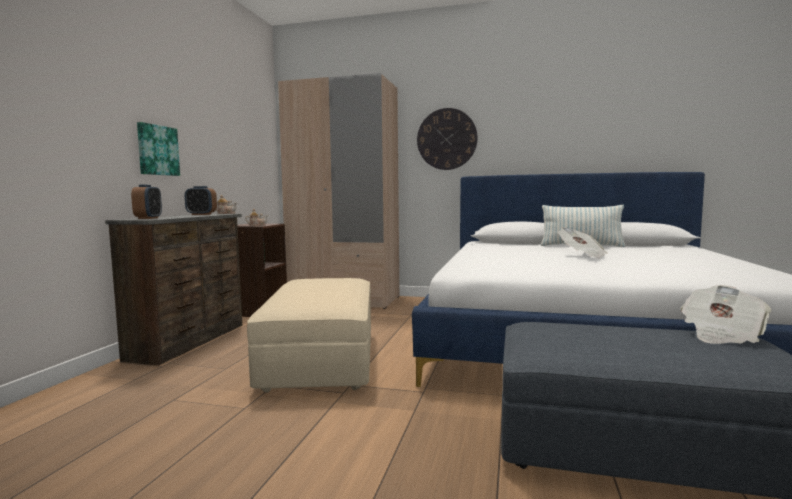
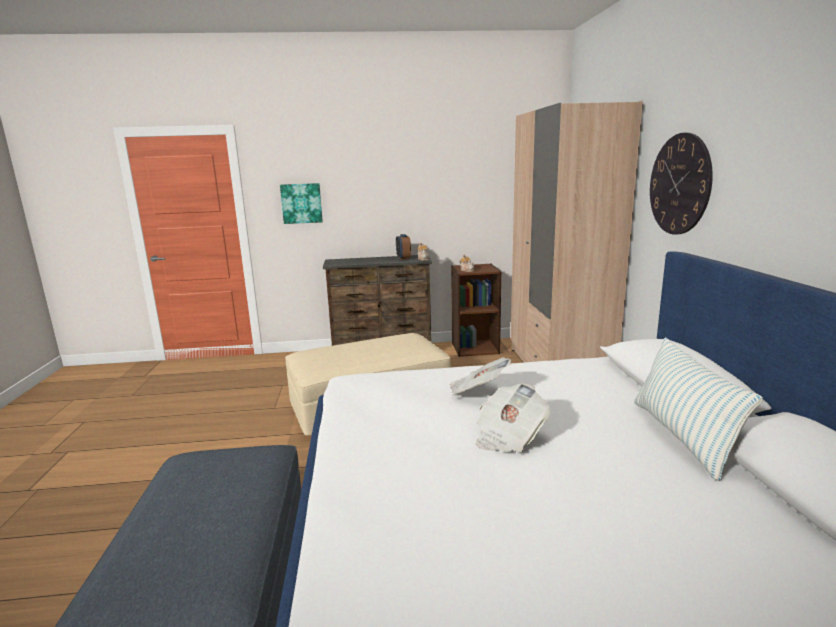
camera: 70 degrees right, 10 degrees up
alarm clock [131,185,162,219] -> none
picture [137,122,180,176] -> picture moved to [280,183,323,224]
newspaper [680,285,772,344] -> newspaper moved to [450,357,511,396]

